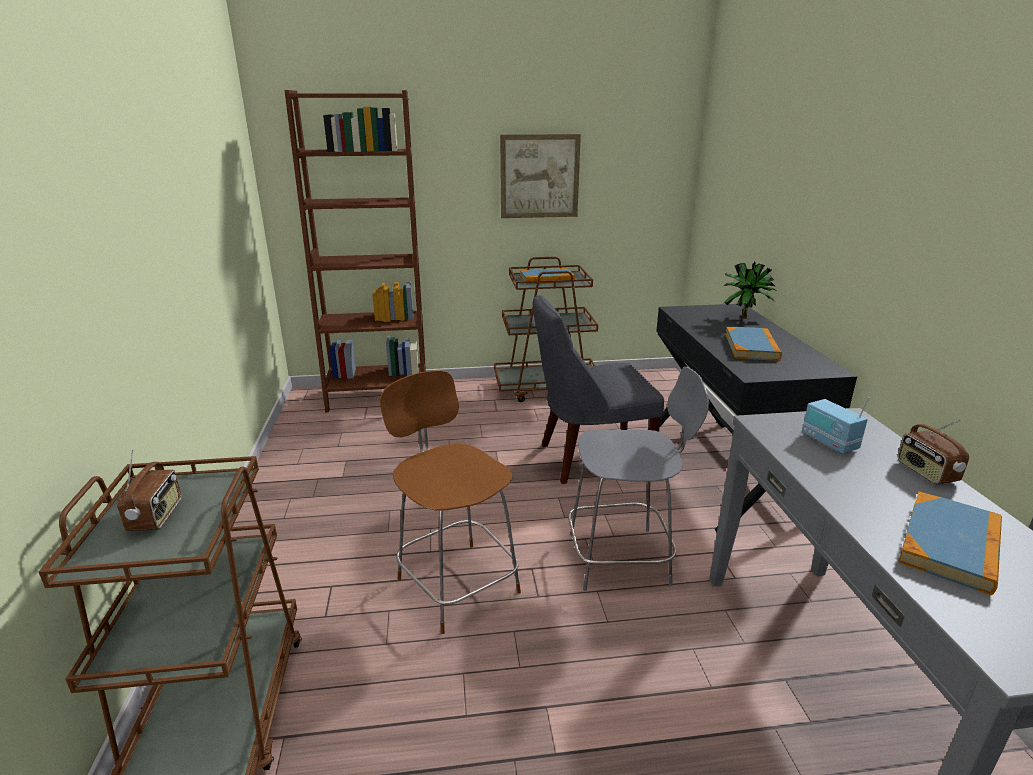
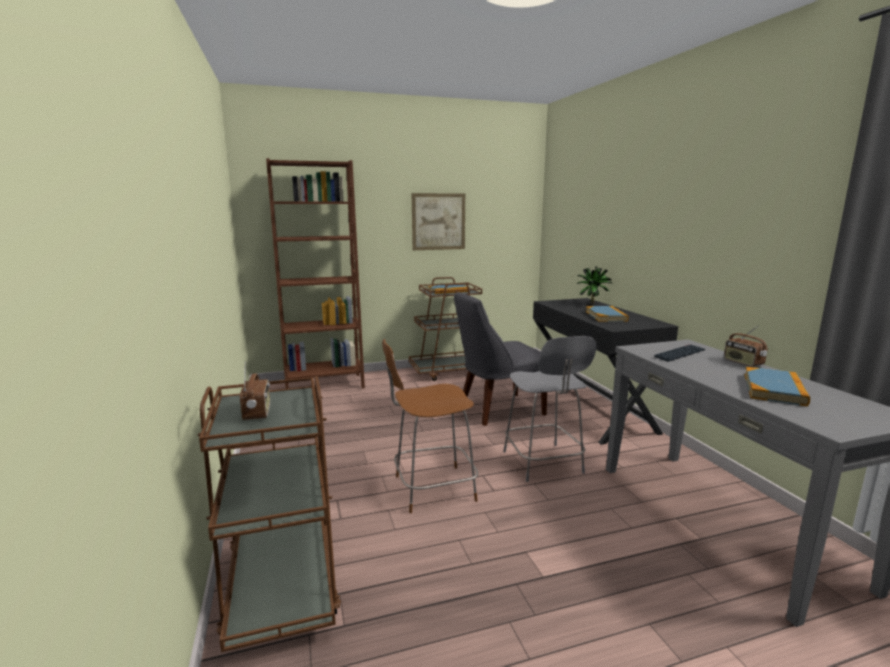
camera: 10 degrees left, 10 degrees down
brown chair [380,370,521,634] -> brown chair turned 60 degrees counterclockwise [382,339,478,513]
grey chair [568,367,709,591] -> grey chair turned 90 degrees clockwise [503,336,597,482]
radio [802,397,870,454] -> keyboard [654,344,705,362]

